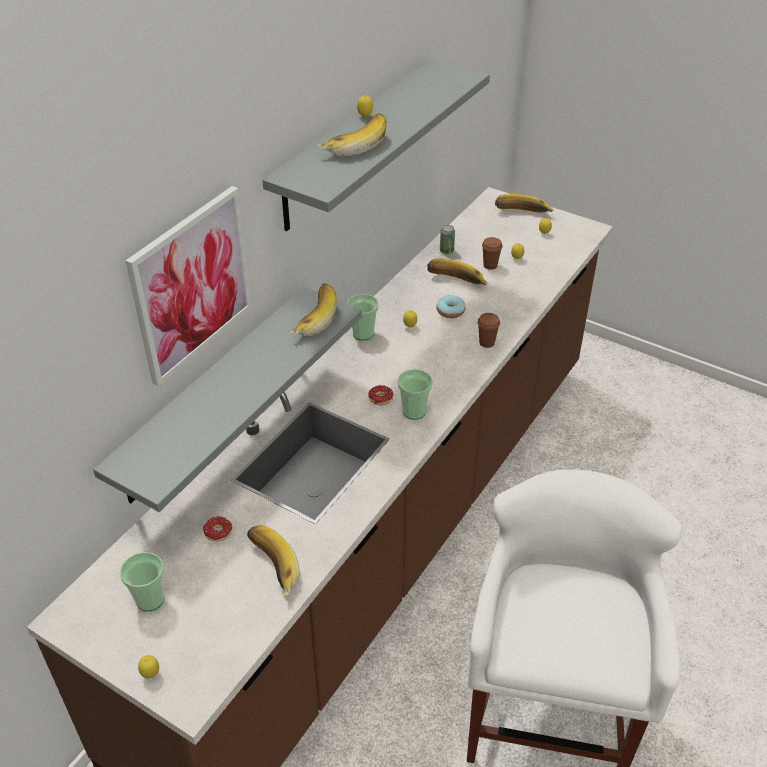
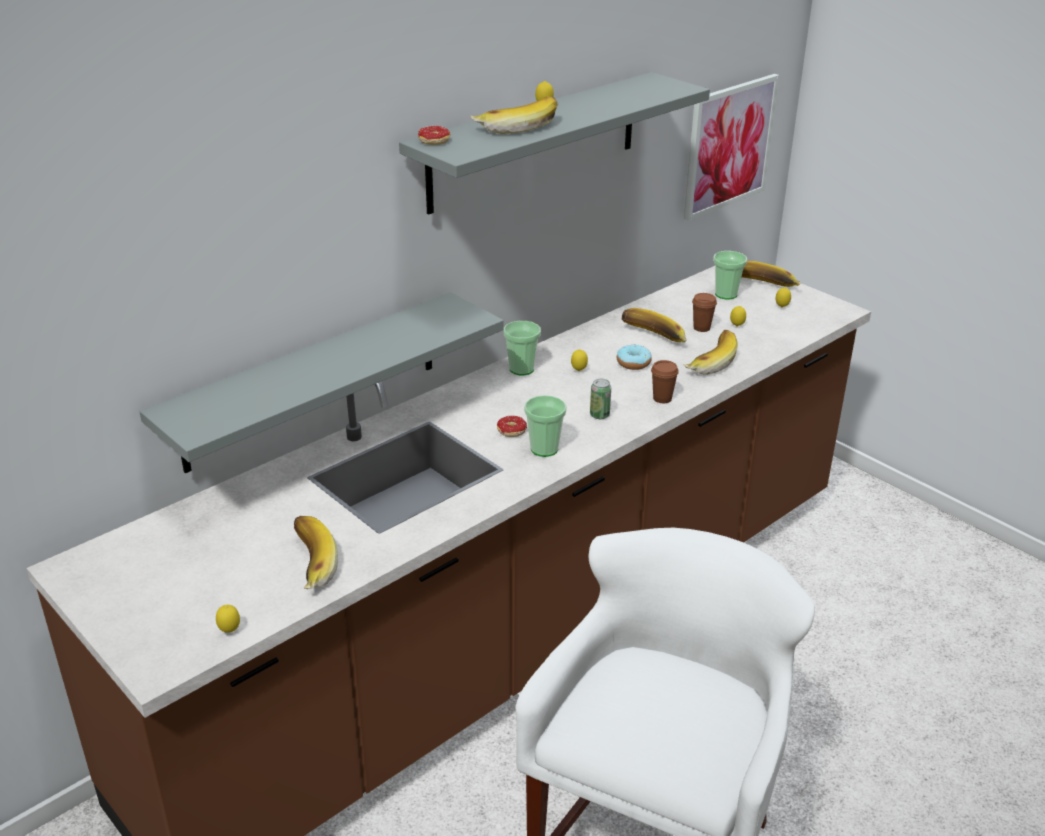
camera: 15 degrees right, 10 degrees down
cup [120,552,164,611] -> cup moved to [713,251,747,299]
picture [125,186,252,386] -> picture moved to [684,74,779,221]
lemon [138,655,159,679] -> lemon moved to [216,605,240,633]
donut [203,516,232,541] -> donut moved to [418,126,450,145]
banana [289,283,337,336] -> banana moved to [684,330,738,375]
can [440,225,455,254] -> can moved to [590,379,611,419]

